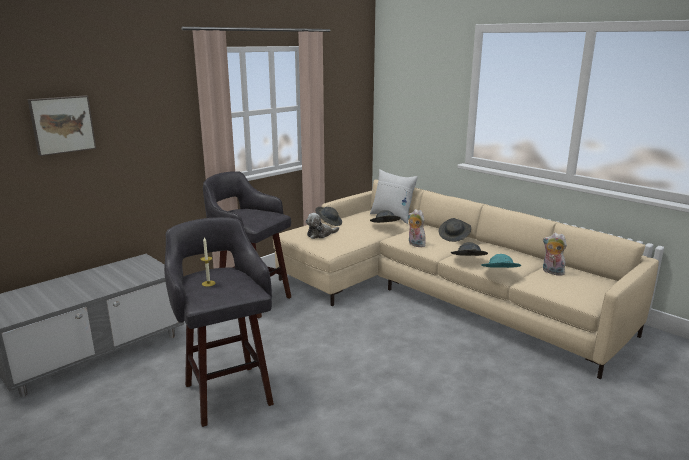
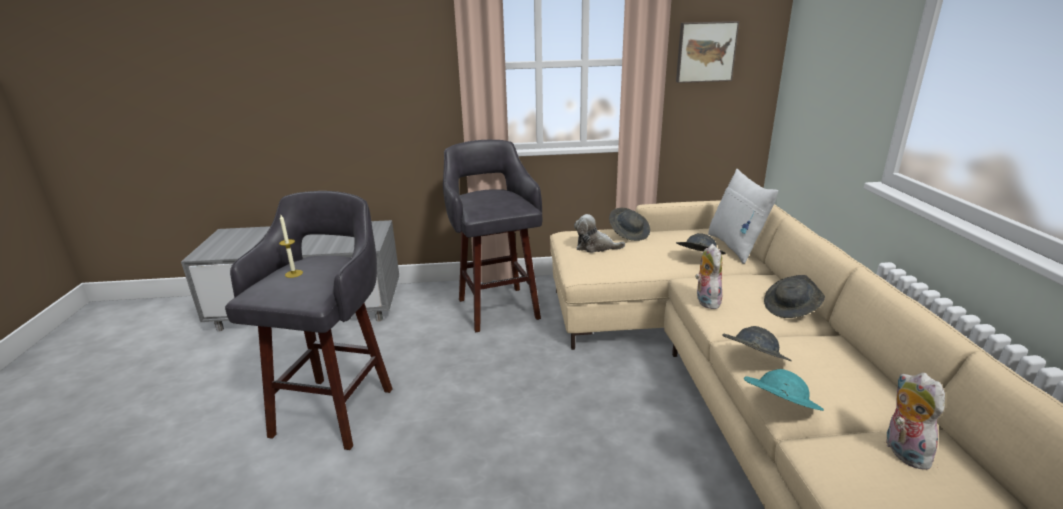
camera: 40 degrees right, 5 degrees up
picture [28,95,96,156] -> picture moved to [676,21,739,83]

